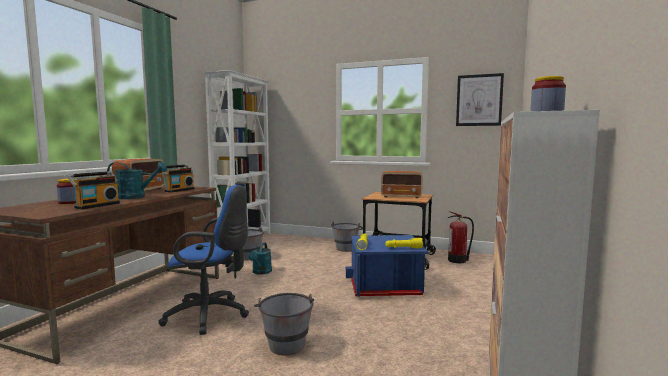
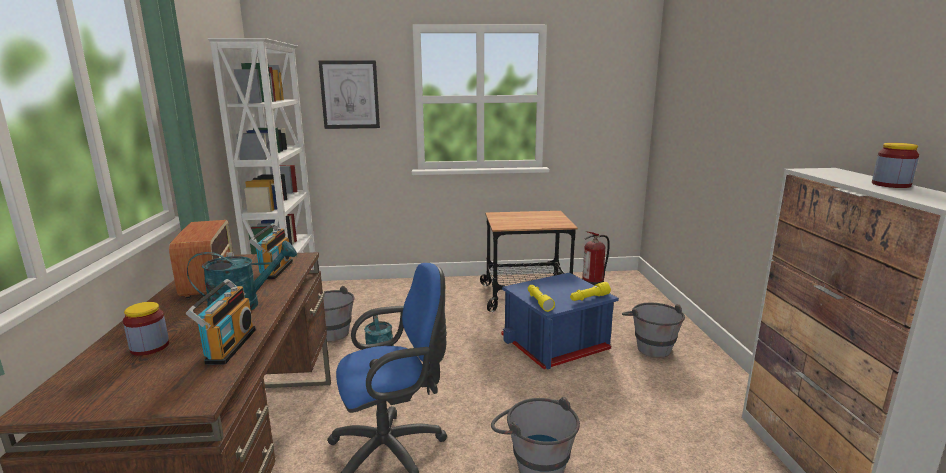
camera: 25 degrees left, 10 degrees up
grey bucket [331,222,363,252] -> grey bucket moved to [622,303,685,358]
radio [381,171,422,198] -> none
picture [456,73,504,126] -> picture moved to [319,60,380,129]

